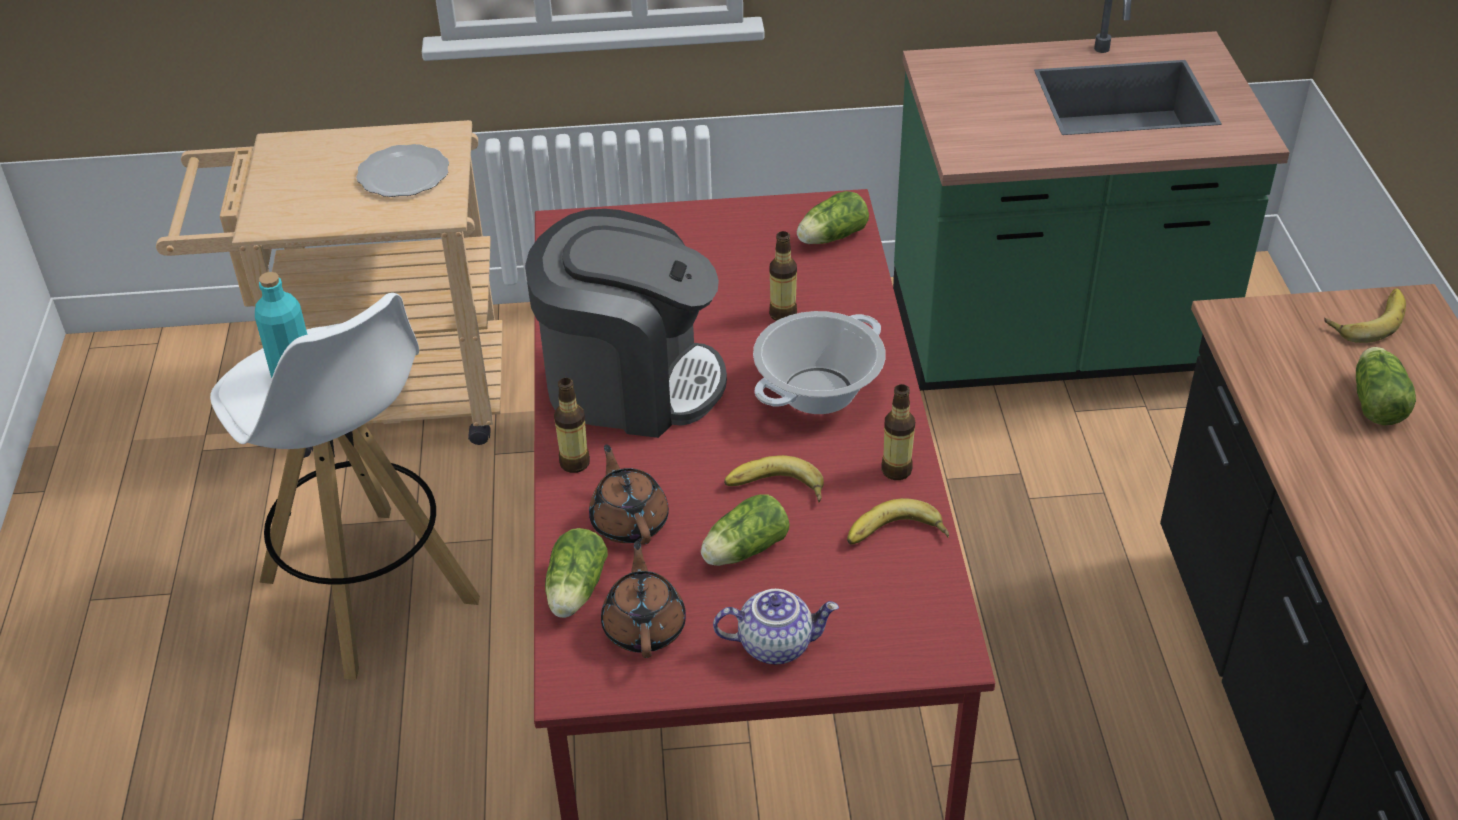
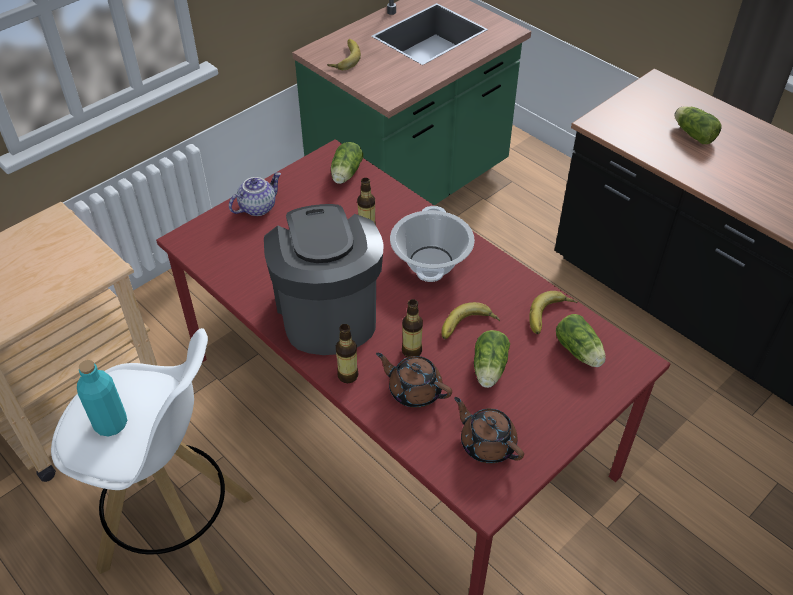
camera: 40 degrees left, 5 degrees up
plate [356,144,449,197] -> none
coffee machine [525,209,727,438] -> coffee machine turned 75 degrees counterclockwise [264,204,384,355]
lettuce [545,528,608,618] -> lettuce moved to [556,314,606,367]
teapot [713,589,839,664] -> teapot moved to [229,172,281,216]
bottle [881,384,915,480] -> bottle moved to [402,299,423,357]
banana [1324,288,1406,343] -> banana moved to [327,39,361,70]

